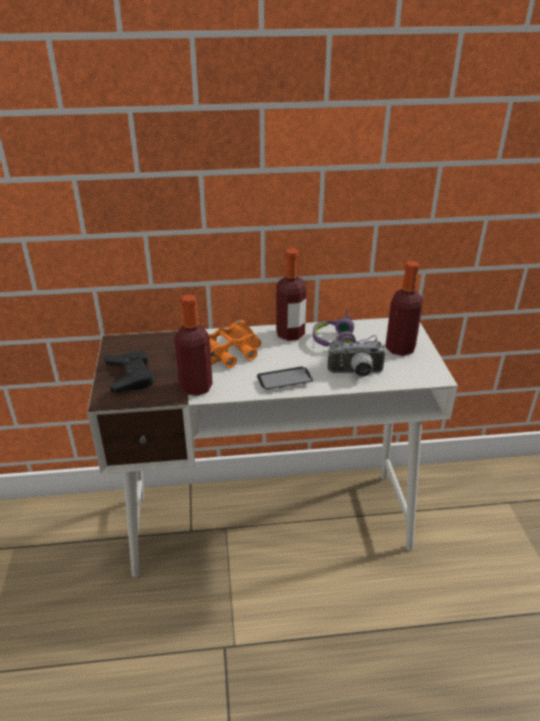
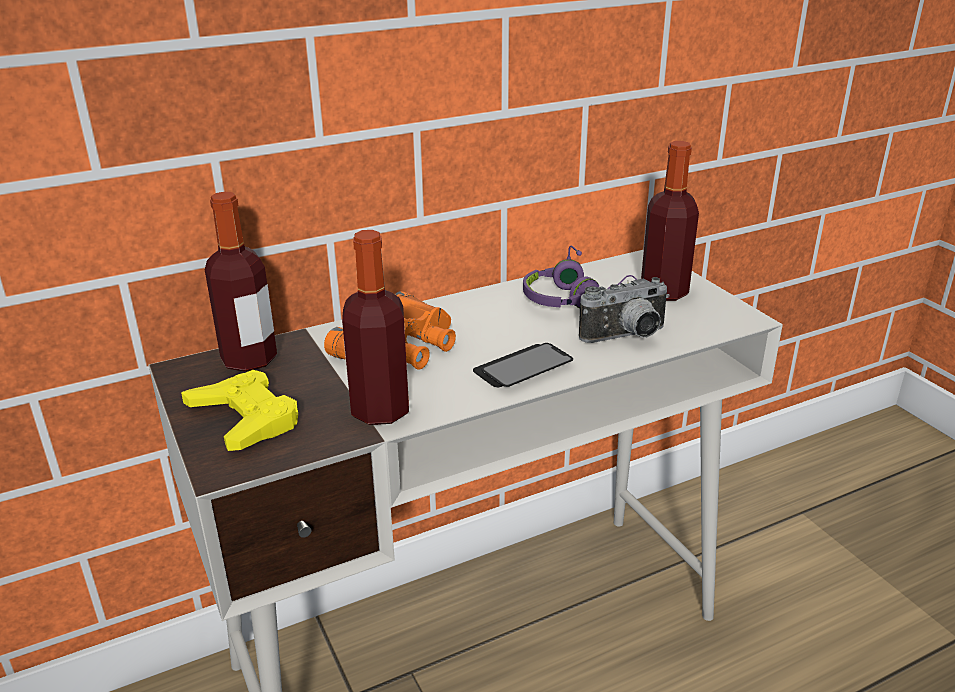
camera: 20 degrees left, 5 degrees down
black game controller [104,351,154,393] -> yellow game controller [181,370,298,451]
bottle [276,248,307,341] -> bottle moved to [205,192,277,372]

